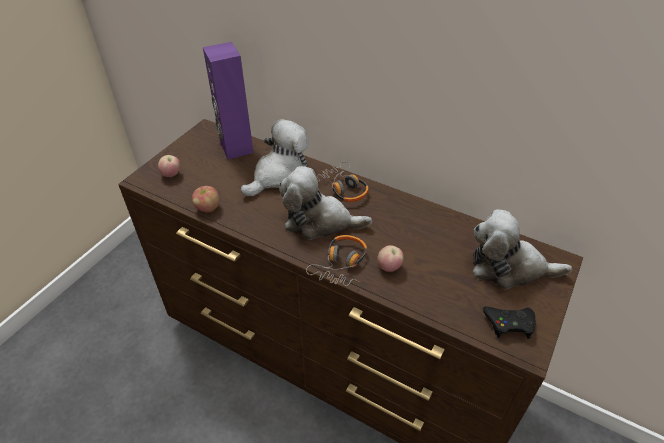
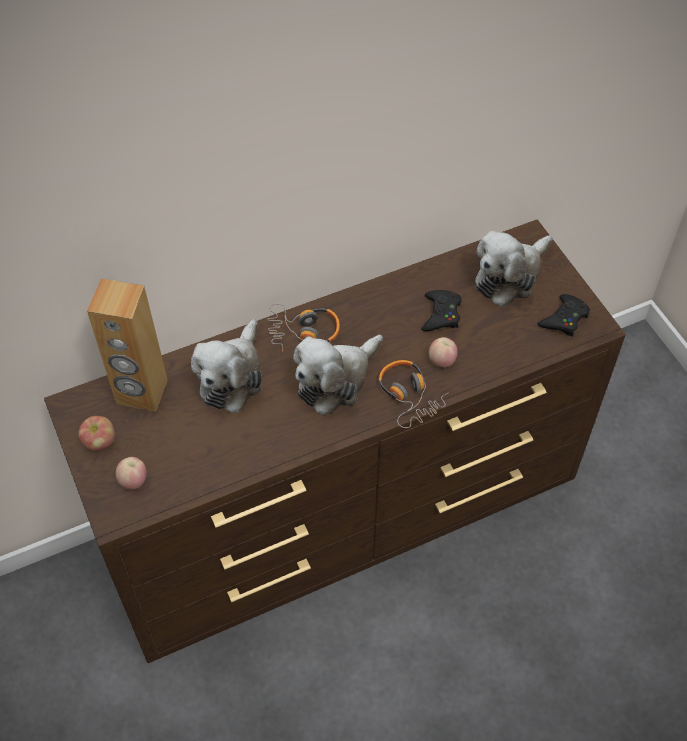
camera: 55 degrees left, 10 degrees up
apple [192,186,220,213] -> apple moved to [78,416,115,451]
purple speaker [203,42,254,159] -> brown speaker [87,278,168,411]
plush toy [241,119,309,196] -> plush toy turned 150 degrees counterclockwise [191,319,262,413]
none -> black game controller [421,290,462,331]

